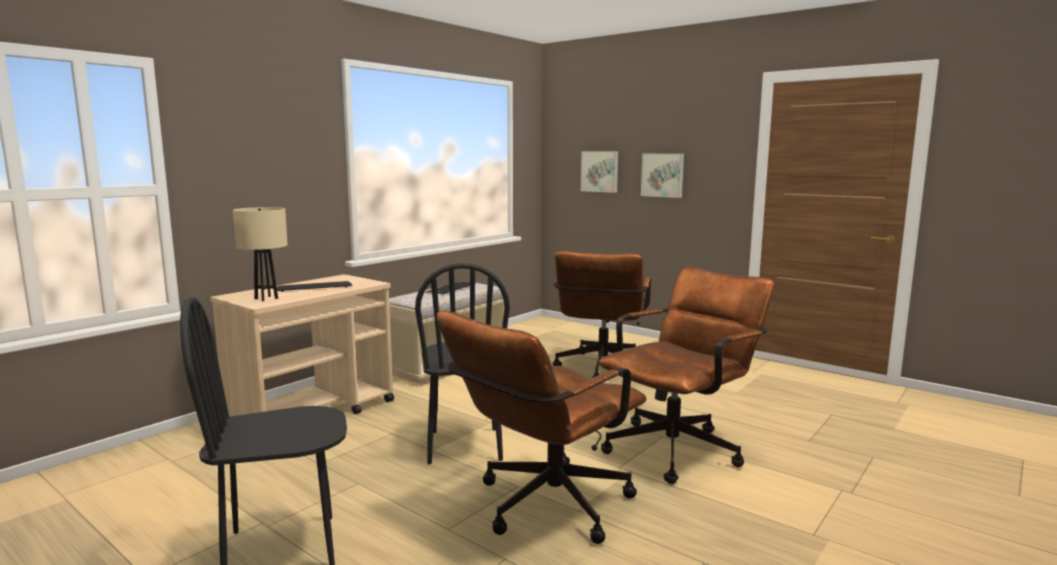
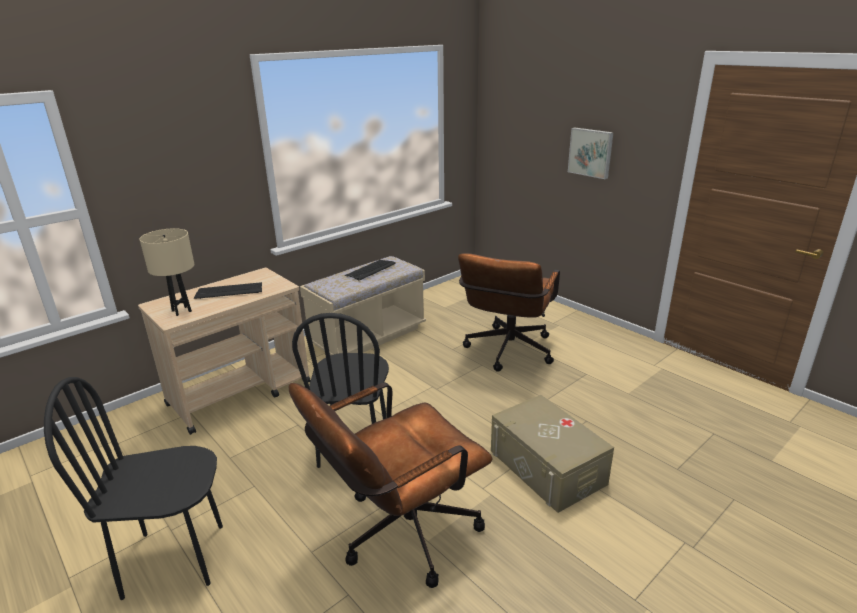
camera: 10 degrees right, 15 degrees up
picture [581,151,618,193] -> none
brown office chair [598,266,775,484] -> beige storage box [491,395,614,513]

